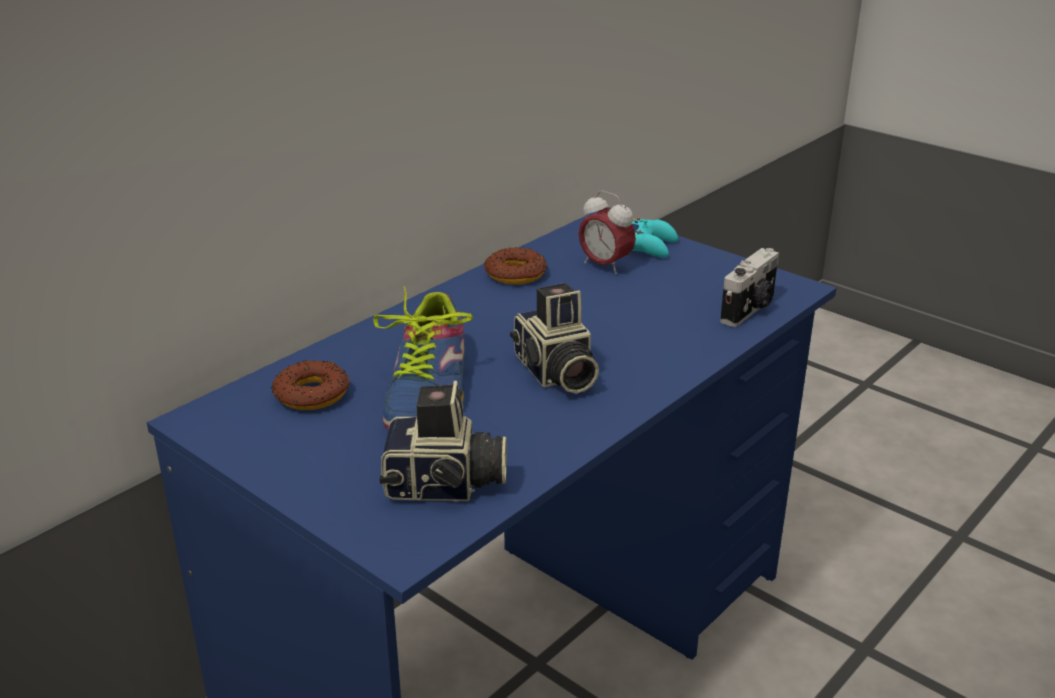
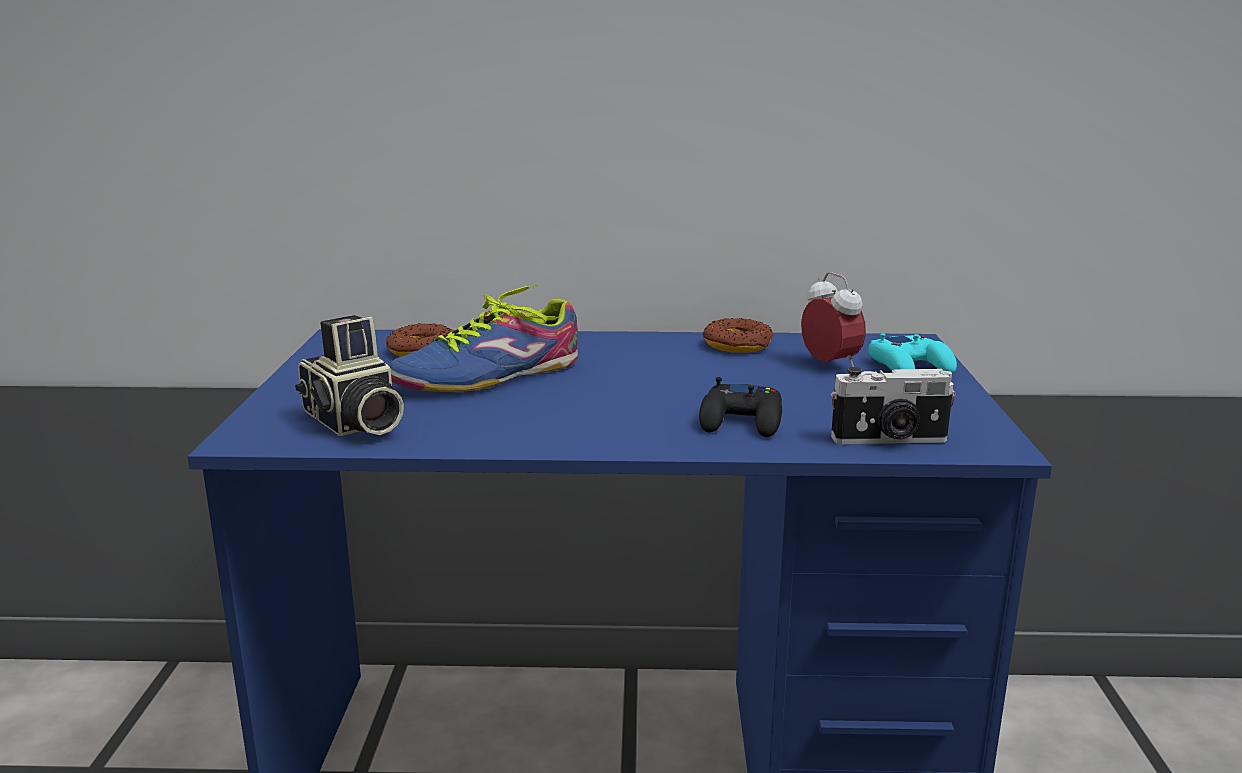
camera: 50 degrees right, 10 degrees down
camera [510,283,599,394] -> none
alarm clock [579,191,636,275] -> alarm clock turned 150 degrees clockwise [801,272,866,367]
none -> black game controller [699,377,782,437]

